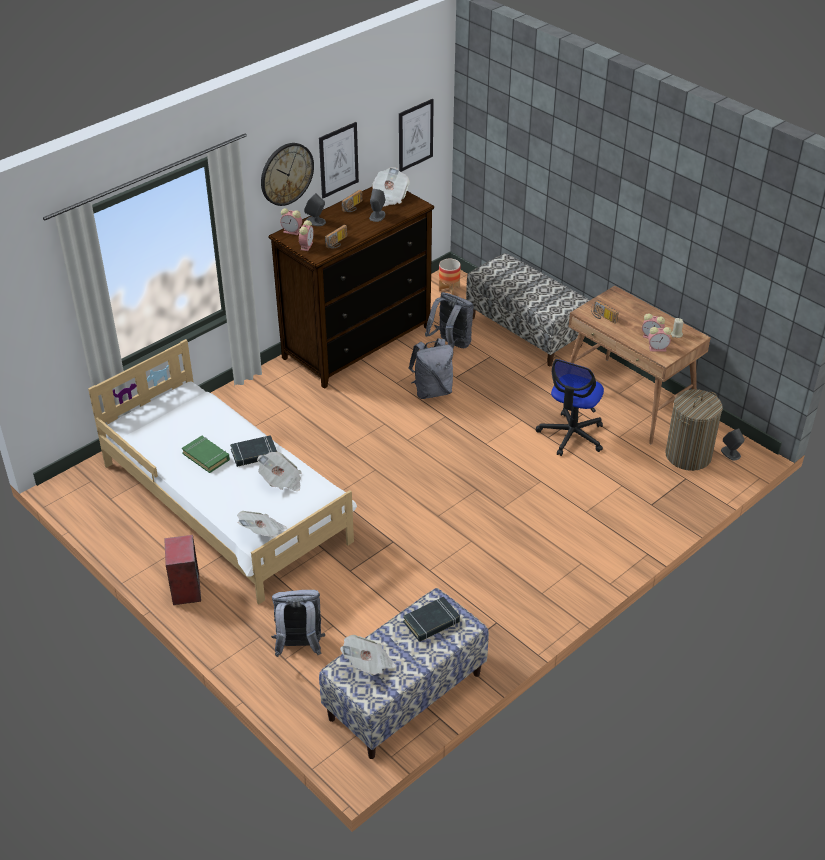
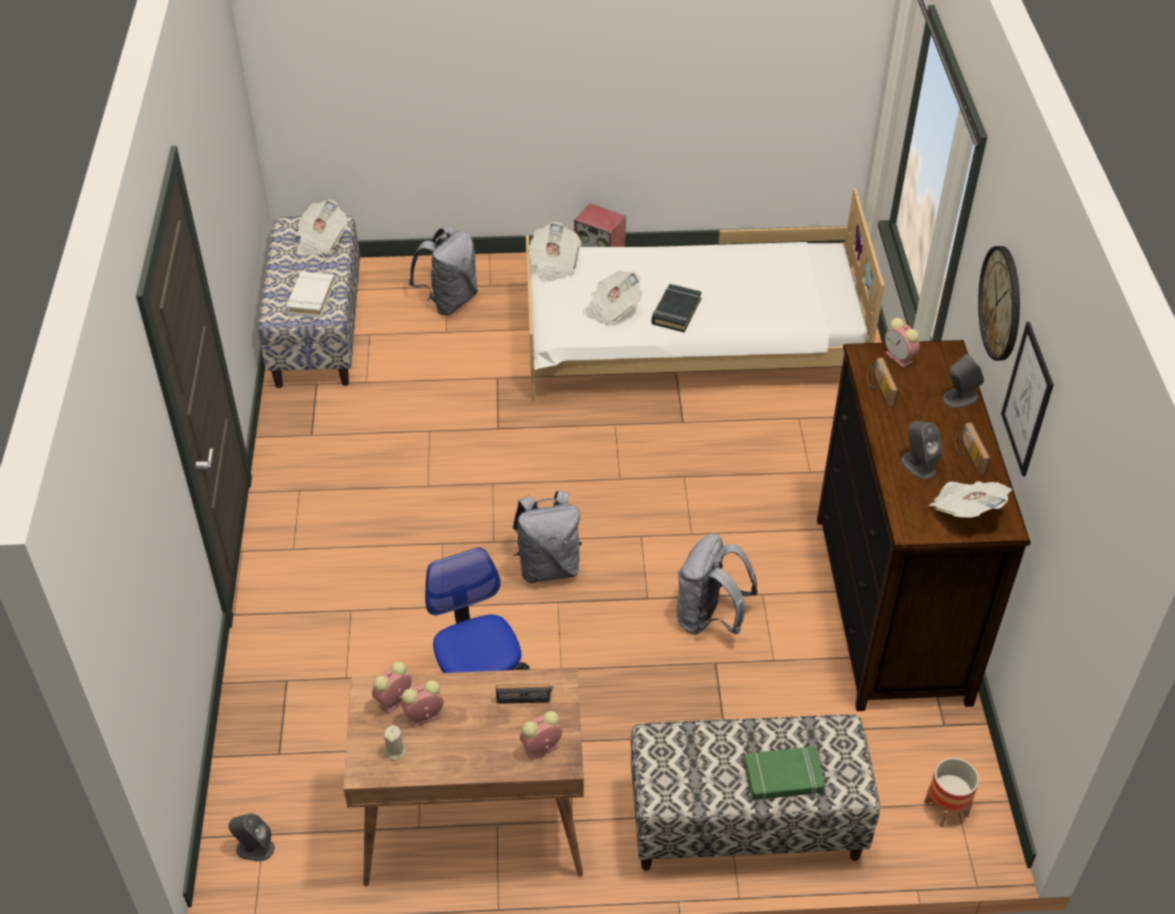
camera: 130 degrees right, 5 degrees up
green book [182,436,230,473] -> green book moved to [744,746,825,800]
alarm clock [280,208,302,235] -> alarm clock moved to [520,711,562,761]
picture [399,99,434,172] -> none
black book [403,597,460,642] -> white book [286,272,335,317]
grey backpack [425,292,474,349] -> grey backpack moved to [513,490,582,583]
laundry basket [666,389,723,471] -> none

